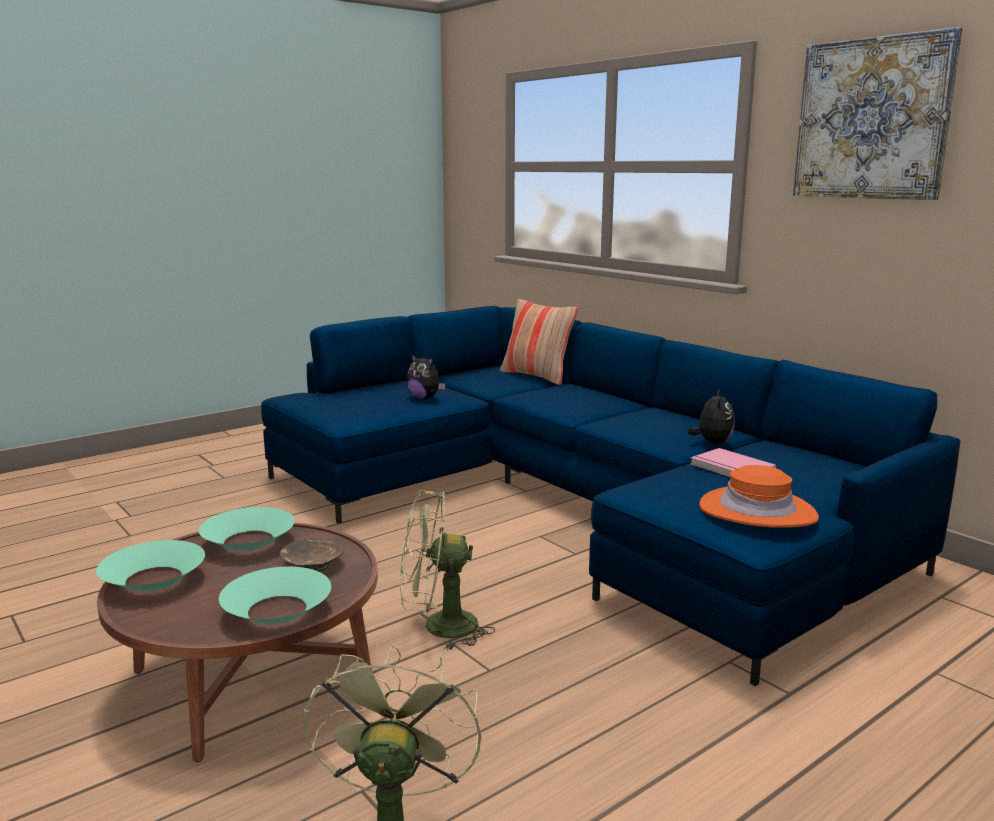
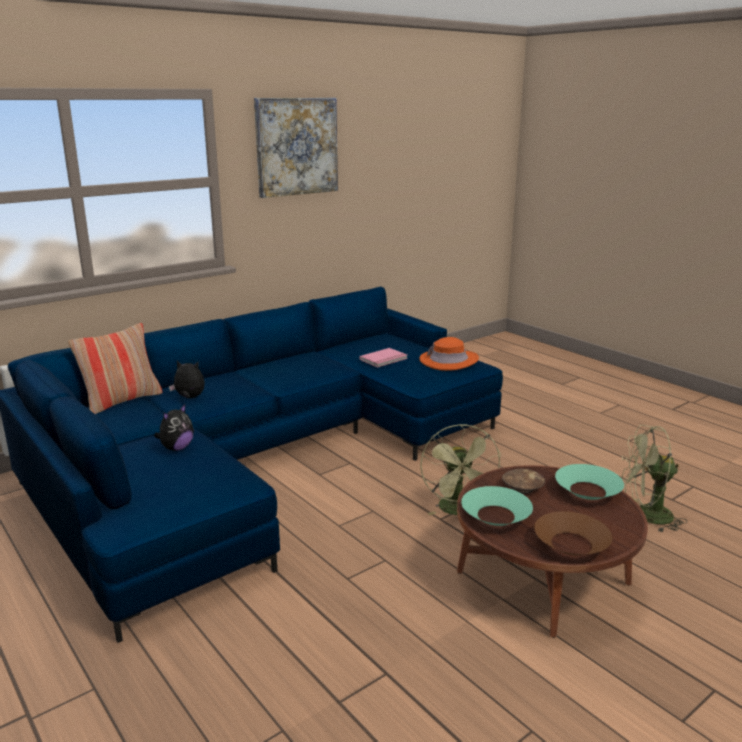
camera: 90 degrees left, 5 degrees up
turquoise bowl [96,540,205,591] -> brown bowl [534,511,612,556]
plush toy [687,390,735,445] -> plush toy moved to [169,360,205,398]

